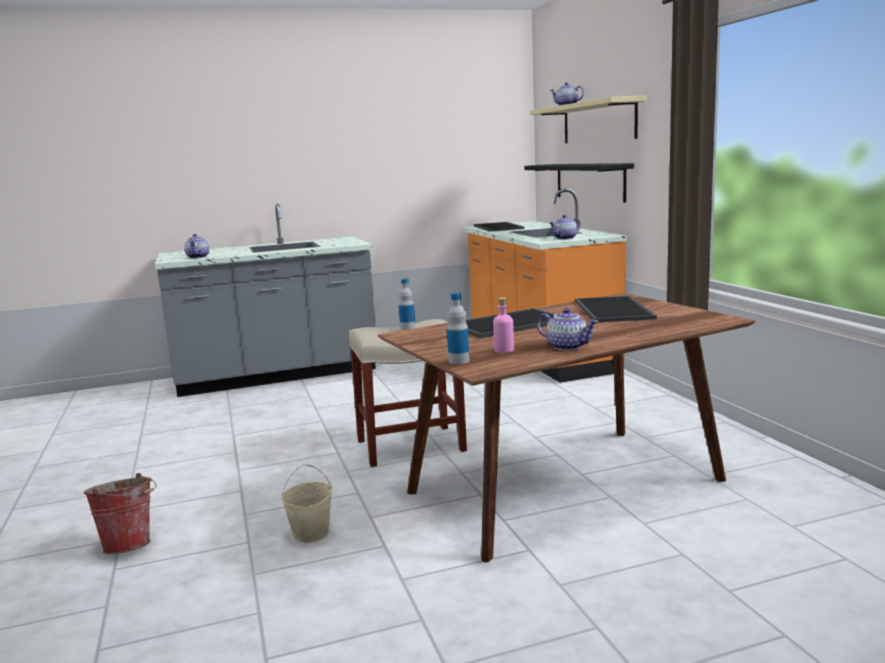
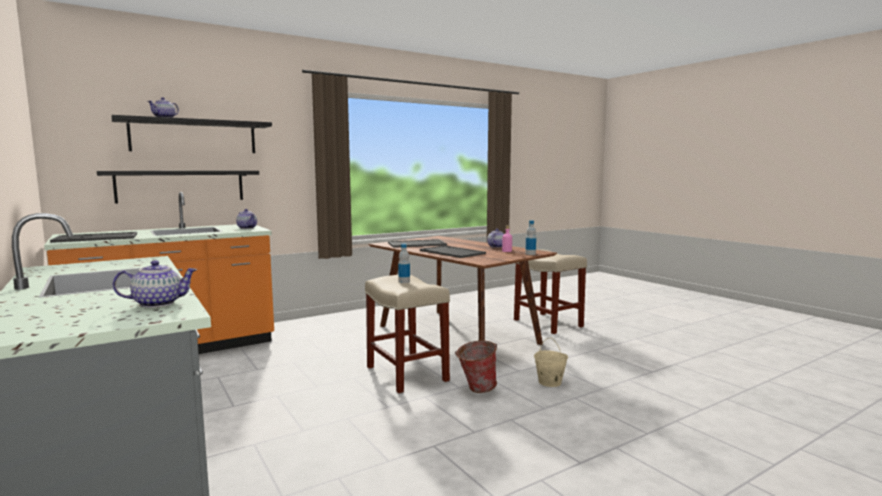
camera: 105 degrees left, 5 degrees down
bucket [84,473,156,554] -> bucket moved to [455,340,497,393]
beige shelf [530,96,646,143] -> black shelf [112,115,272,153]
none -> beige stool [514,249,587,334]

